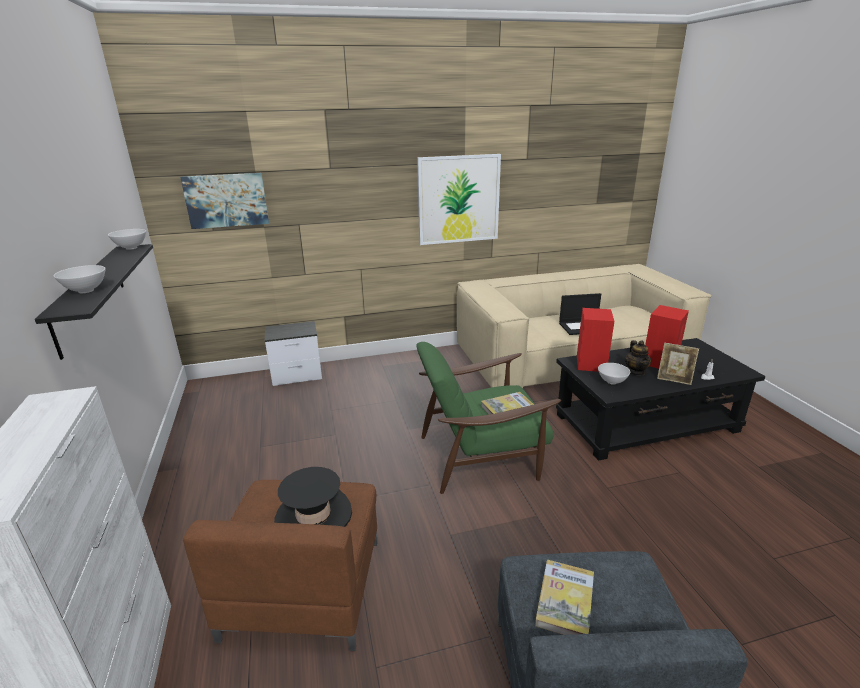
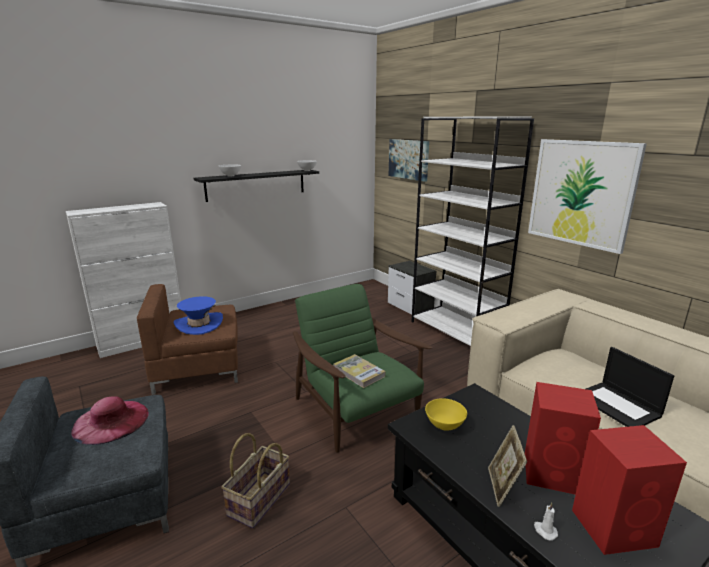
camera: 70 degrees right, 5 degrees down
black hat [274,467,352,527] -> blue hat [173,296,223,335]
book [535,560,594,635] -> pink hat [71,396,149,445]
red speaker [577,308,614,372] -> red speaker moved to [572,425,687,555]
white bowl [598,363,630,385] -> yellow bowl [425,398,467,430]
teapot [625,340,652,376] -> none
none -> basket [221,433,290,528]
none -> white bookcase [412,117,534,346]

